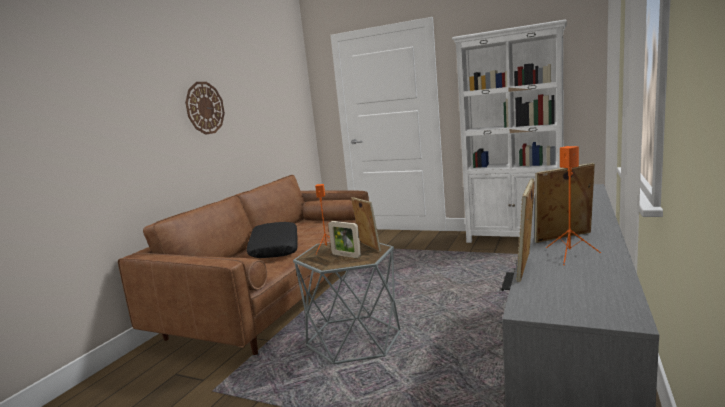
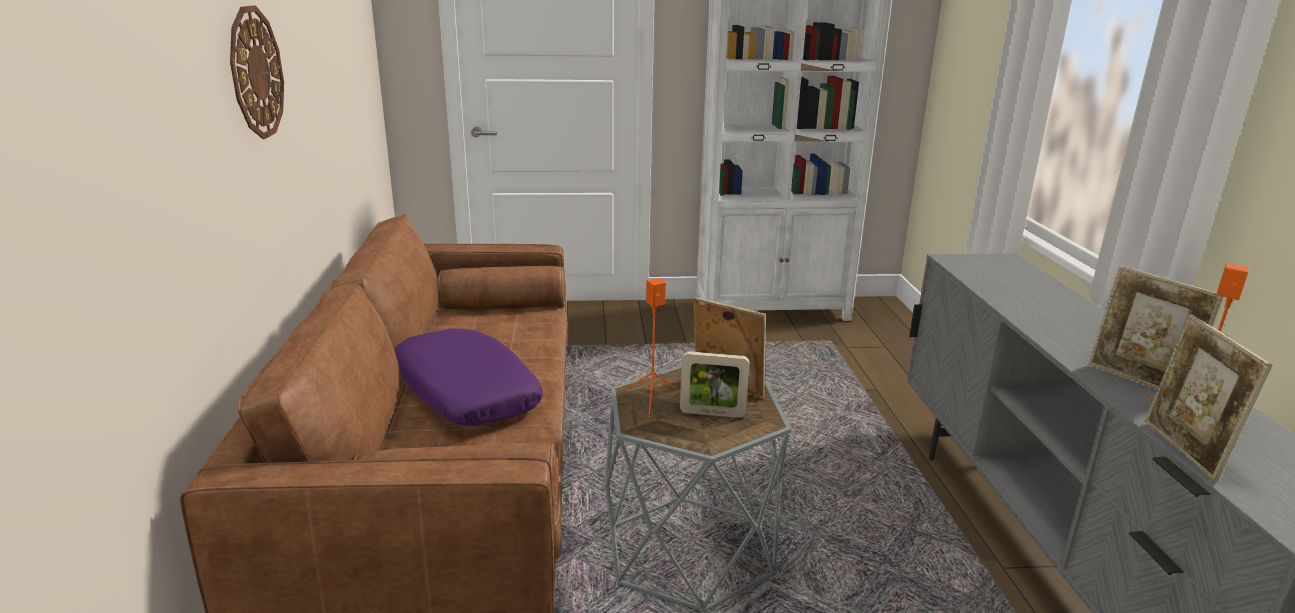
camera: 30 degrees left, 10 degrees up
black pillow [247,222,298,258] -> purple pillow [394,328,543,426]
picture frame [535,163,595,243] -> picture frame turned 90 degrees counterclockwise [1088,266,1223,389]

